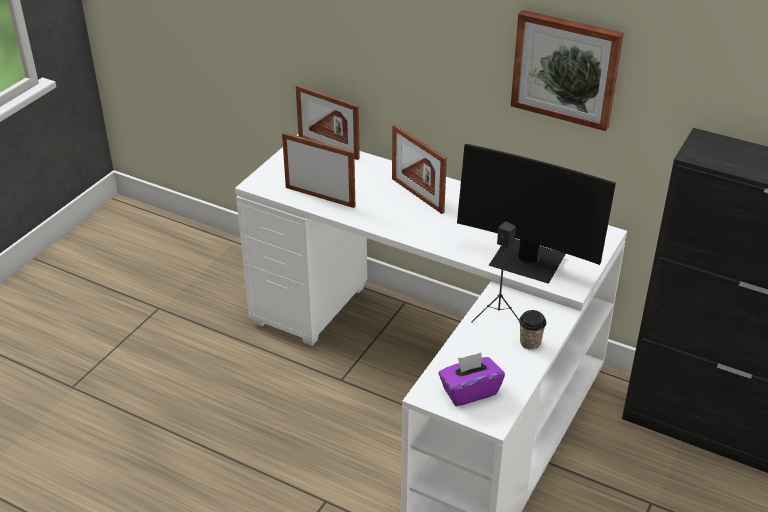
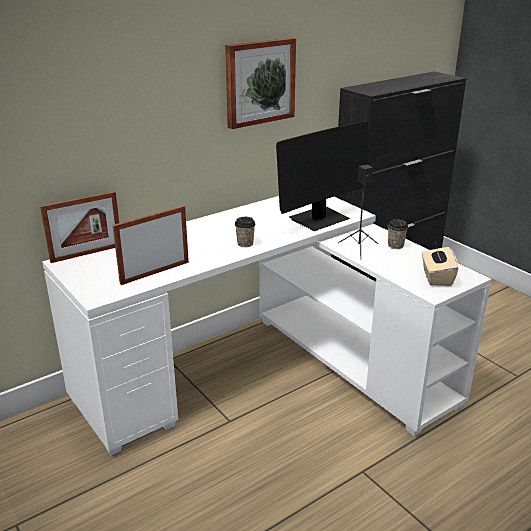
camera: 65 degrees left, 10 degrees down
picture frame [392,124,447,214] -> none
purple tissue box [439,352,505,406] -> beige tissue box [422,246,458,286]
none -> cup [235,217,255,247]

